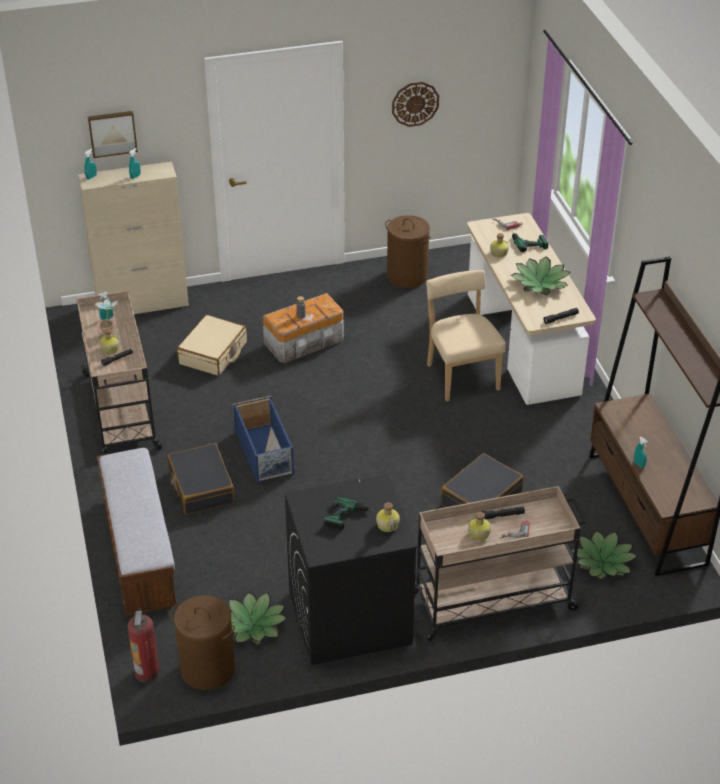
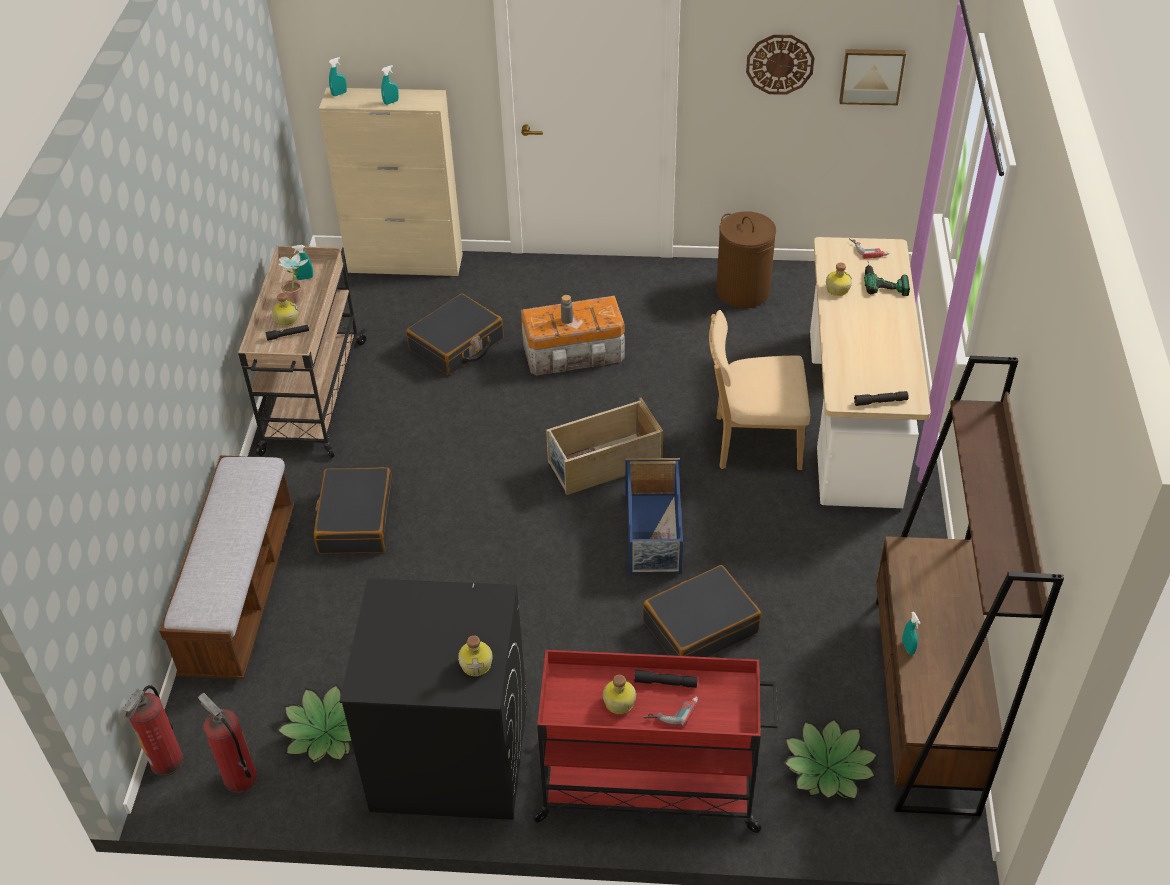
camera: 20 degrees right, 5 degrees up
picture [88,111,138,158] -> picture moved to [839,49,906,105]
brown laundry basket [170,595,235,690] -> fire extinguisher [198,693,257,793]
beige suitcase [177,315,247,376] -> black suitcase [406,293,504,375]
blue storage box [233,396,294,483] -> blue storage box moved to [625,458,683,575]
power drill [324,497,376,530] -> none
beige cart [415,486,587,641] -> red cart [530,650,778,833]
beige chair [426,270,506,401] -> beige chair turned 90 degrees counterclockwise [709,310,810,470]
potted plant [511,256,570,295] -> none
none -> beige storage box [546,398,663,495]

